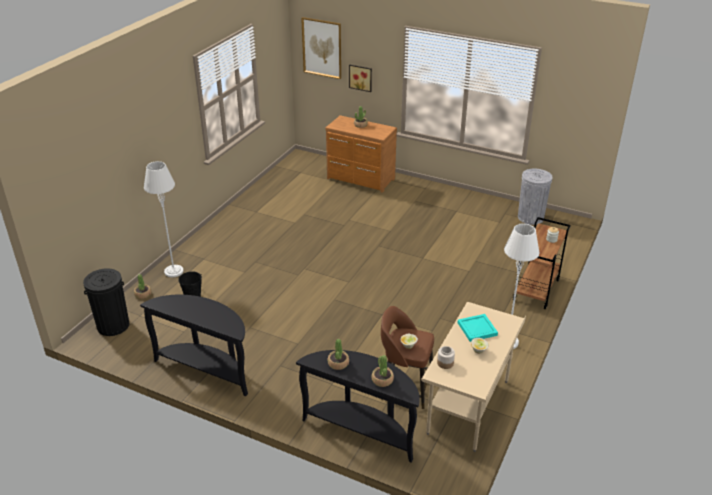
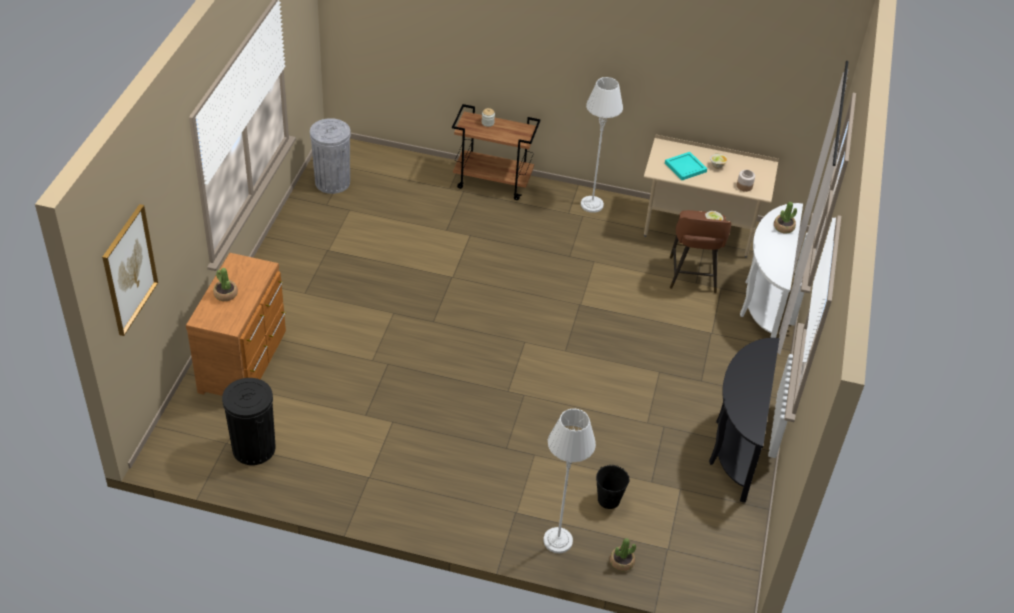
camera: 105 degrees left, 10 degrees up
black trash can [83,268,129,336] -> black trash can moved to [222,378,276,465]
black console table [296,350,420,463] -> white console table [740,203,803,338]
potted plant [328,339,349,370] -> none
picture [349,65,372,92] -> none

